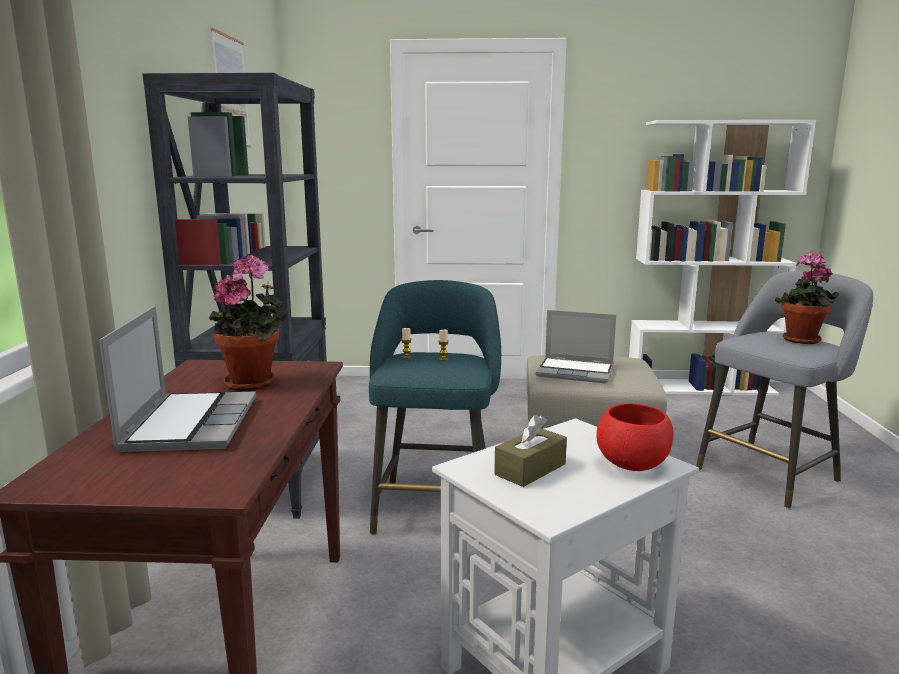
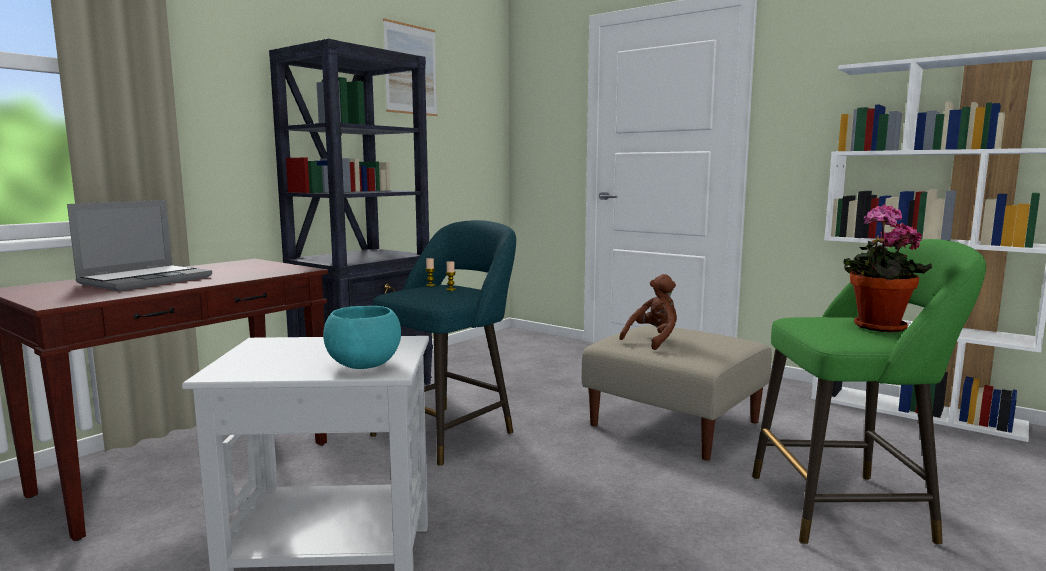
camera: 35 degrees right, 5 degrees down
potted plant [209,254,286,391] -> none
brown tissue box [494,414,567,487] -> none
laptop [536,310,616,383] -> brown plush toy [619,274,677,350]
red bowl [597,403,674,471] -> turquoise bowl [323,306,401,369]
grey stool [696,271,873,509] -> green stool [752,239,986,545]

